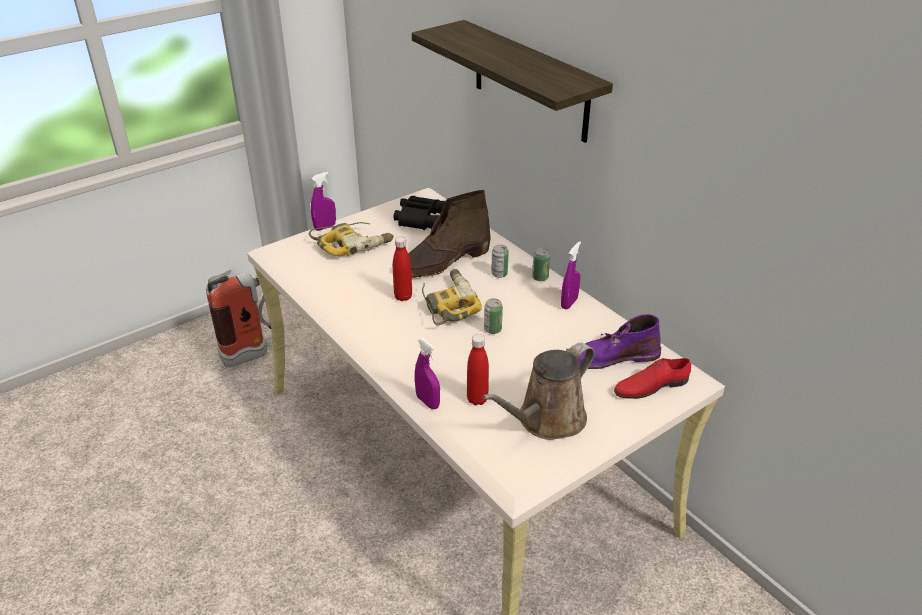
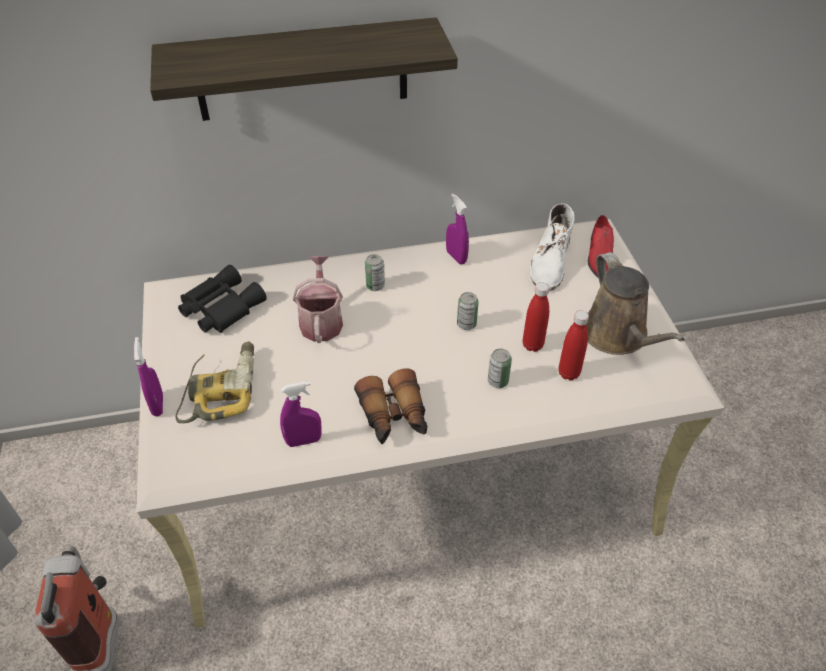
camera: 65 degrees left, 10 degrees up
red bottle [393,237,412,301] -> red bottle moved to [523,282,549,352]
brown boot [408,190,491,278] -> watering can [293,256,343,343]
purple spray bottle [415,338,440,409] -> purple spray bottle moved to [280,381,322,447]
power drill [422,269,482,325] -> none
can [532,248,550,281] -> can moved to [488,349,512,388]
purple boot [577,314,661,369] -> white boot [529,203,575,290]
none -> binoculars [354,368,427,444]

